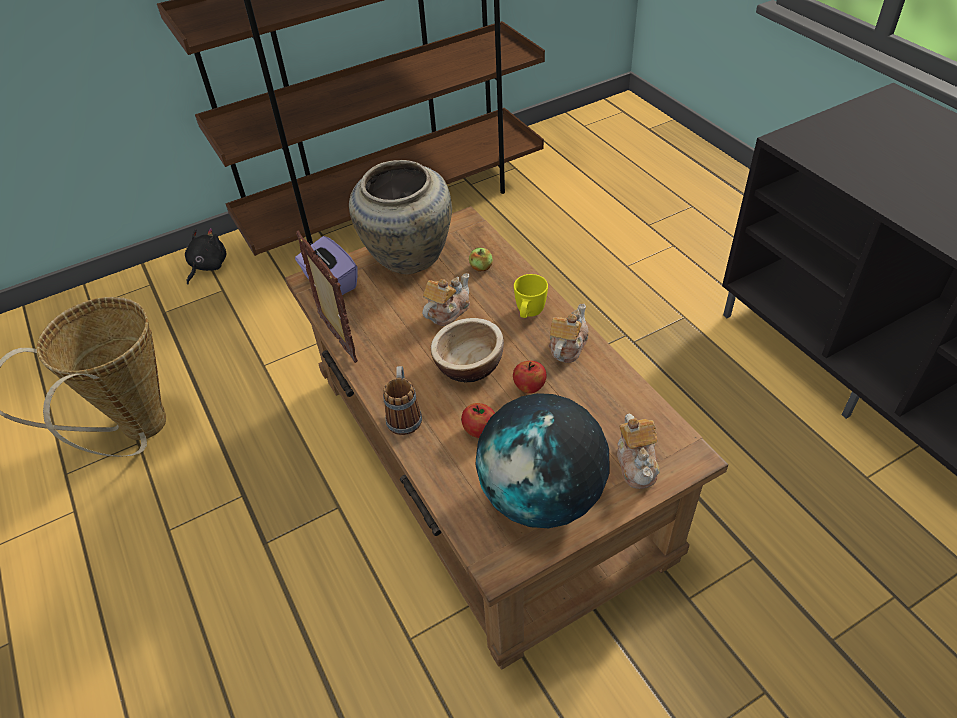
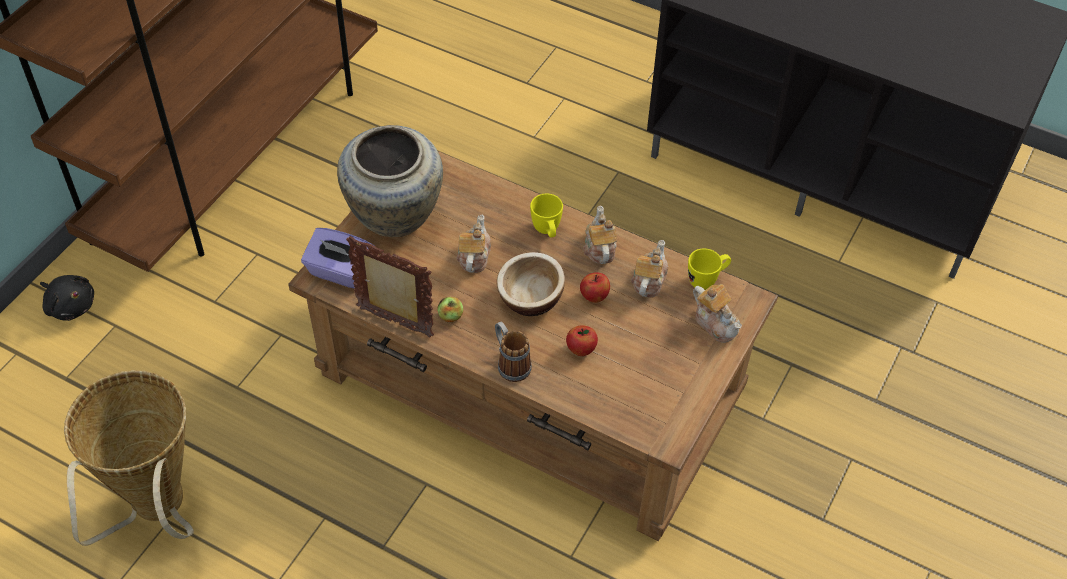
camera: 35 degrees left, 5 degrees up
black plush toy [185,228,226,285] -> black plush toy turned 135 degrees clockwise [40,275,94,321]
apple [469,247,493,272] -> apple moved to [437,297,463,322]
globe [476,393,609,528] -> none
none -> teapot [631,240,668,298]
none -> yellow mug [688,248,731,290]

